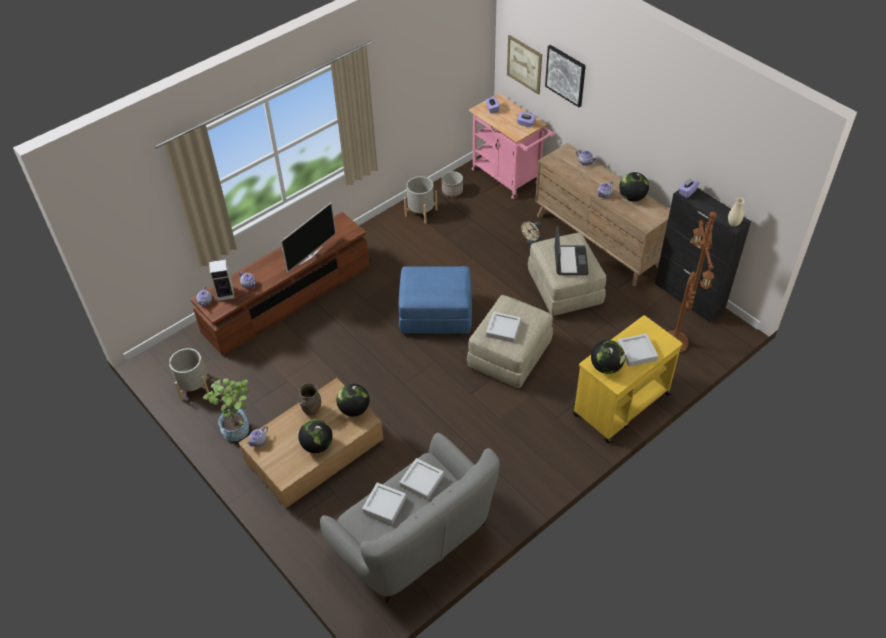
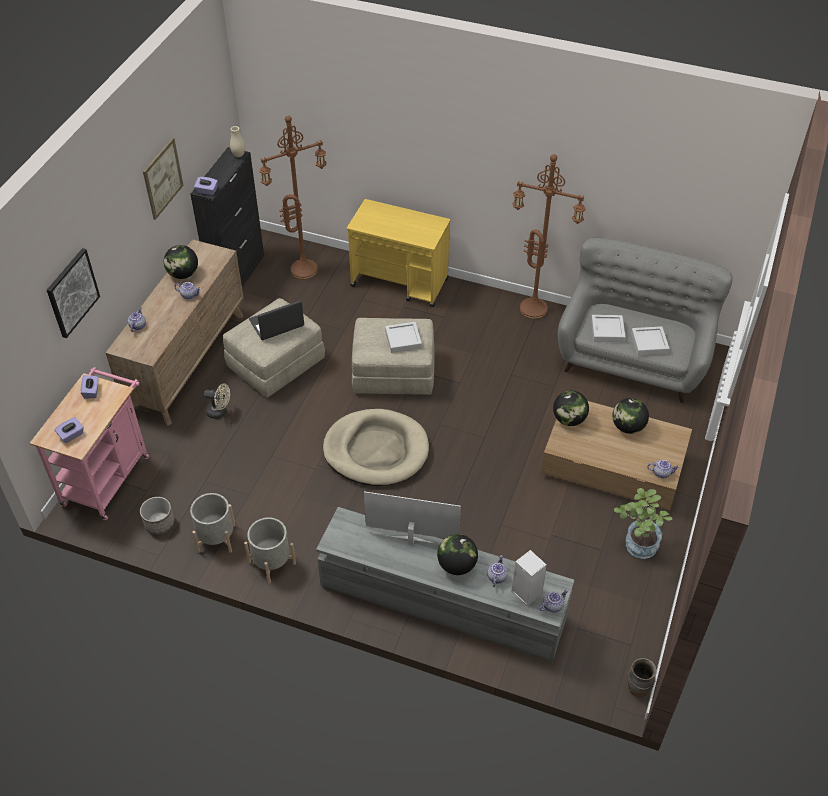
camera: 120 degrees left, 0 degrees up
grey planter [169,348,209,401] -> grey planter moved to [244,517,296,584]
brown tv stand [190,212,370,356] -> grey tv stand [316,507,574,662]
brown vase [299,383,321,415] -> brown vase moved to [627,658,657,697]
blue ottoman [399,266,472,334] -> beige dog bed [323,409,429,486]
picture [507,35,542,95] -> picture moved to [143,137,184,220]
globe [591,340,625,374] -> globe moved to [437,534,478,575]
grey tray [618,333,658,367] -> none
none -> brown floor lamp [512,154,586,319]

